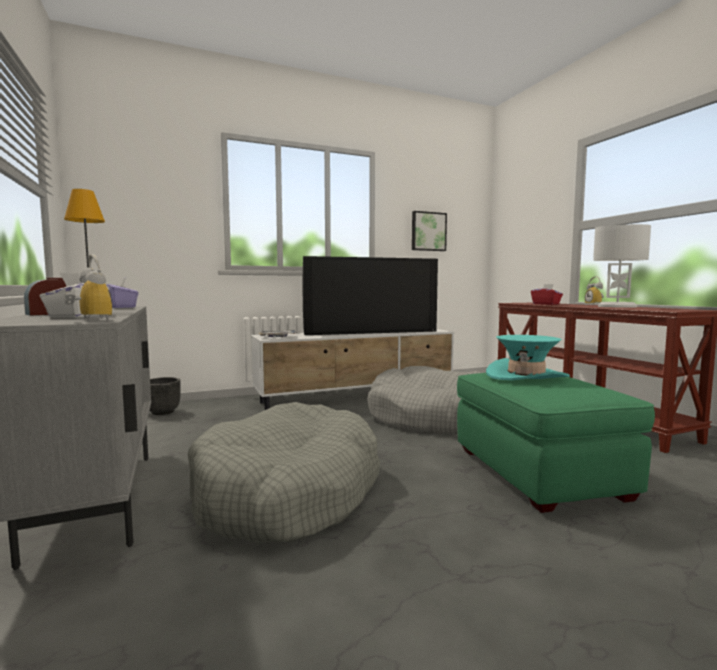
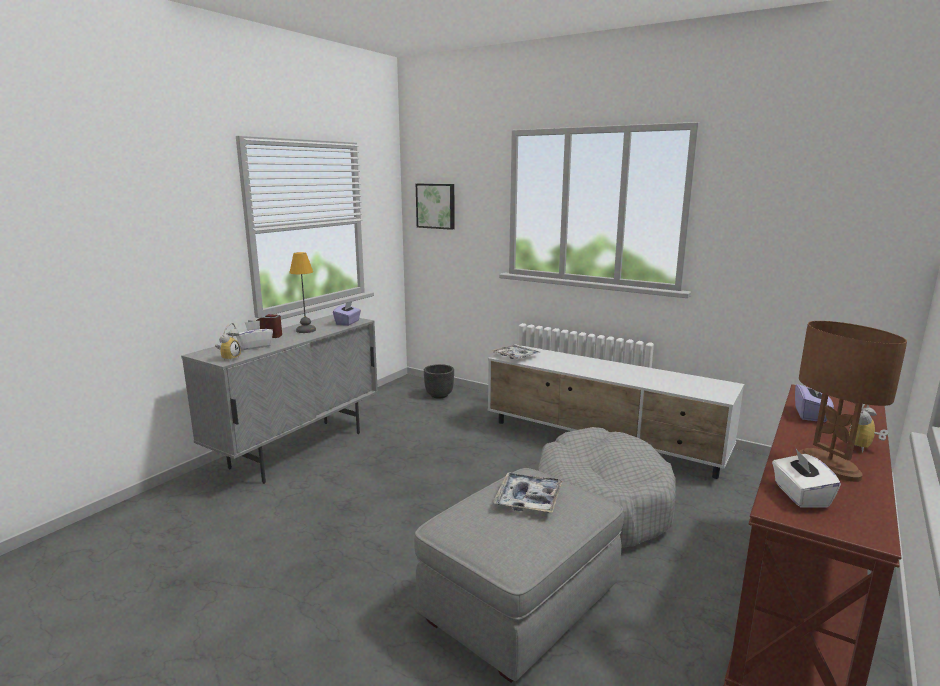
camera: 55 degrees right, 10 degrees up
grey dog bed [188,402,380,543] -> none
television [302,256,438,335] -> none
picture [412,211,447,251] -> picture moved to [416,184,455,230]
green ottoman [457,373,655,513] -> grey ottoman [414,468,624,683]
turquoise hat [486,335,570,380] -> tray [493,472,563,513]
red tissue box [531,284,563,305] -> purple tissue box [795,384,834,422]
white table lamp [593,224,651,308] -> brown table lamp [799,321,907,482]
none -> white tissue box [772,449,841,508]

